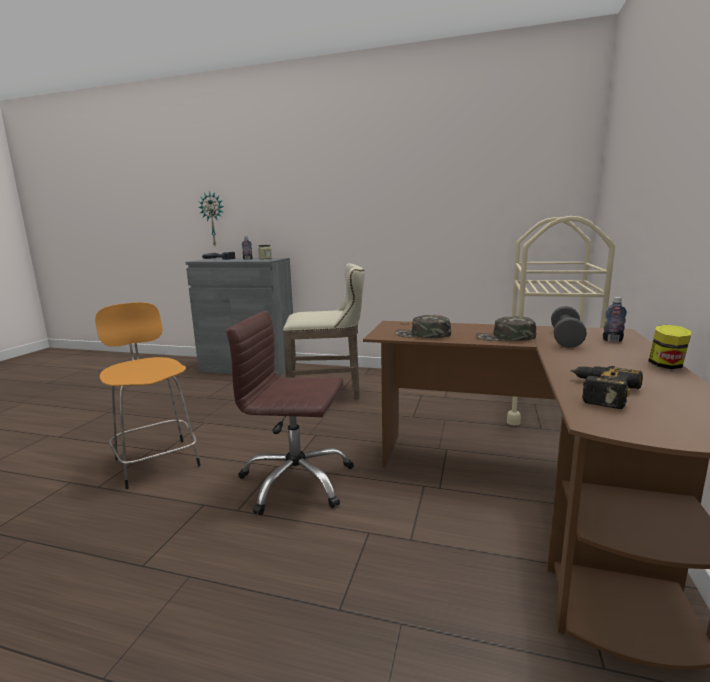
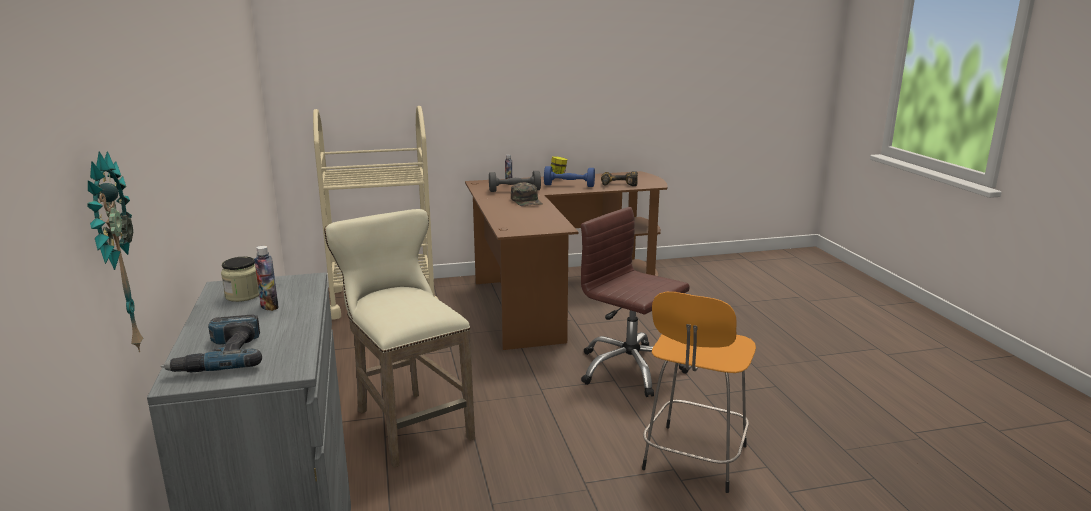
camera: 120 degrees left, 5 degrees up
brown office chair [226,311,354,515] -> brown office chair turned 150 degrees clockwise [581,207,690,397]
green cap [395,315,451,338] -> none
none -> blue dumbbell [544,166,595,187]

